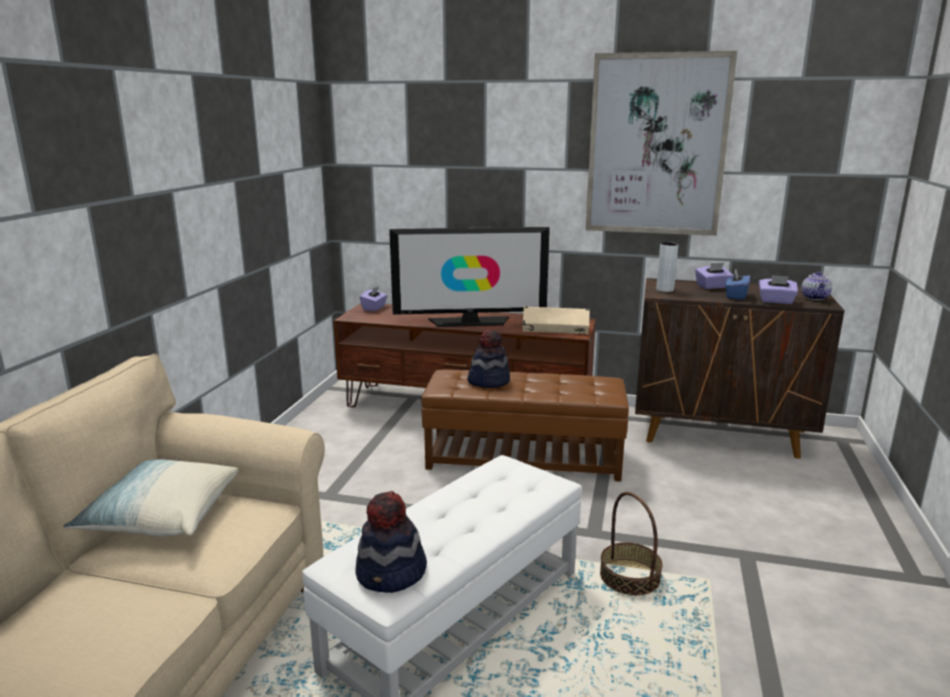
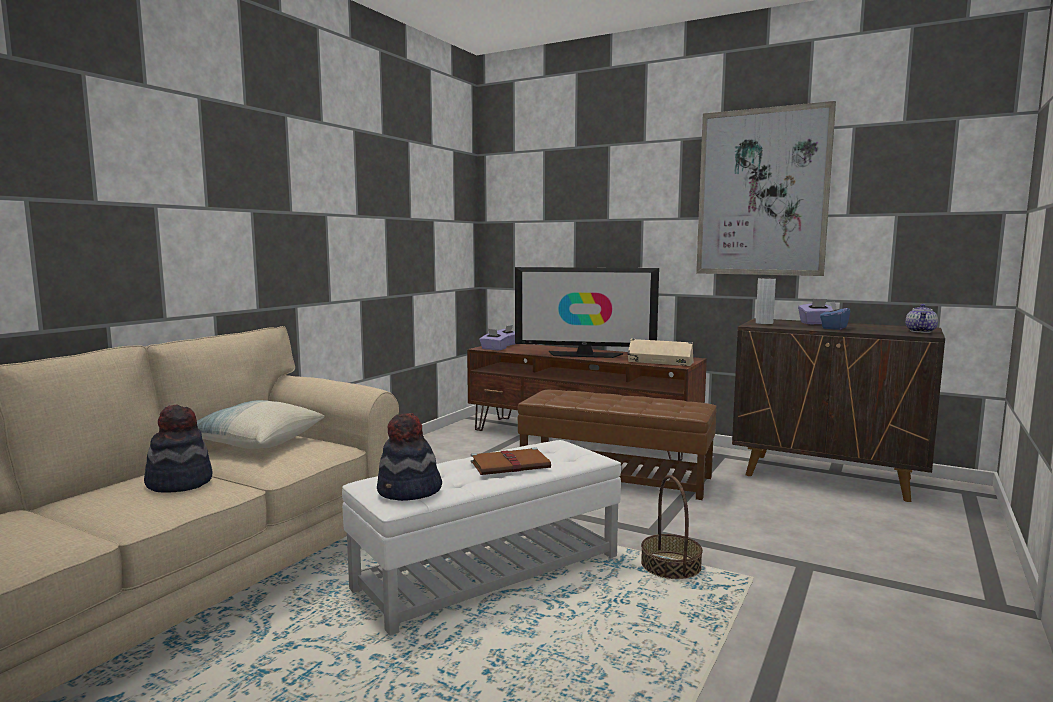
camera: 15 degrees right, 10 degrees down
hat [467,329,510,388] -> hat moved to [144,404,212,492]
purple tissue box [759,275,798,304] -> purple tissue box moved to [479,329,509,350]
none -> brown book [471,447,551,475]

